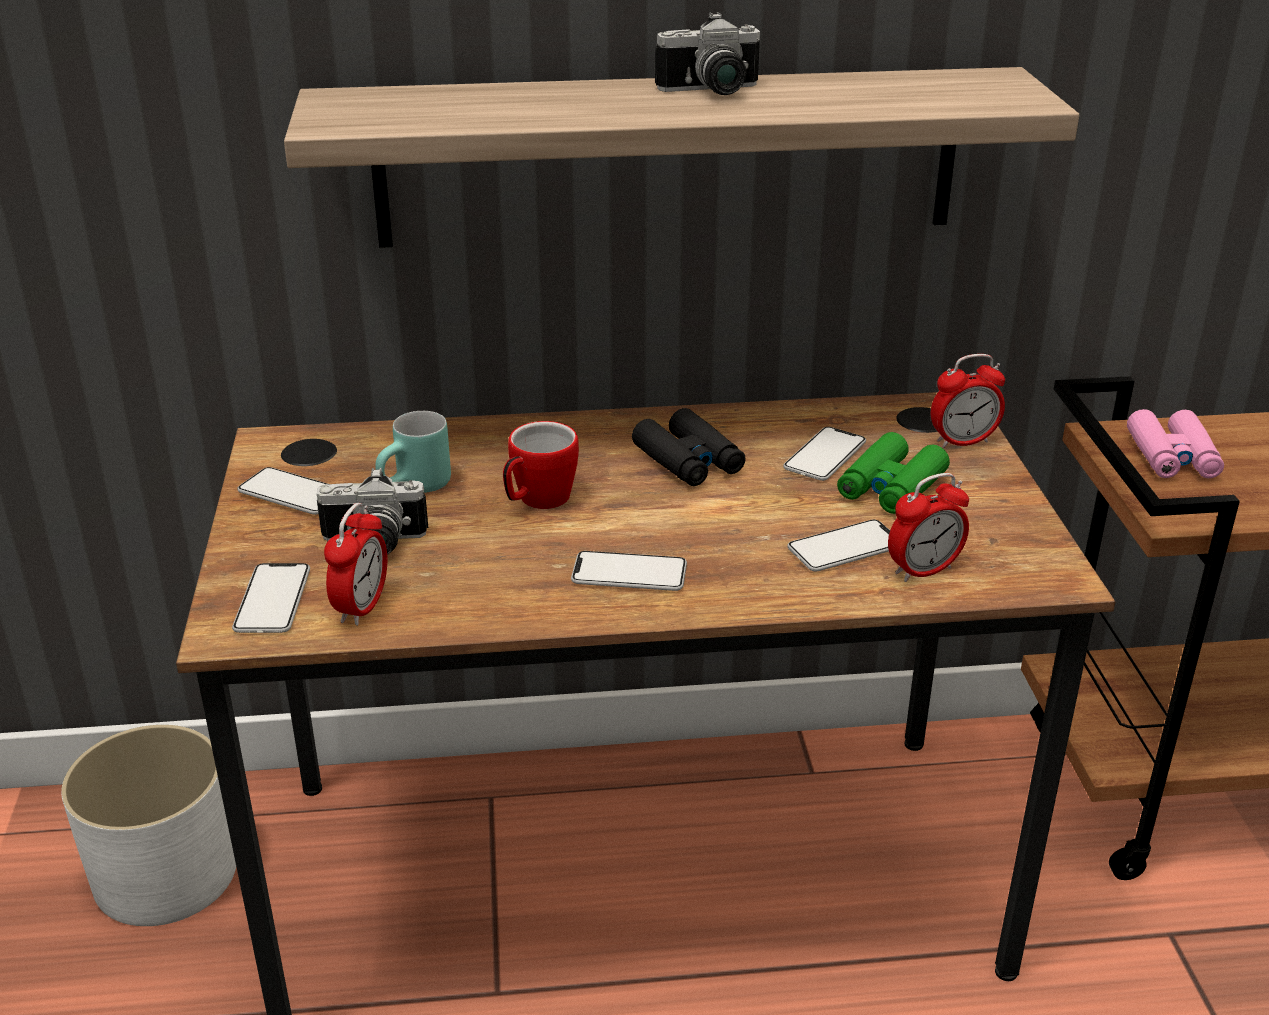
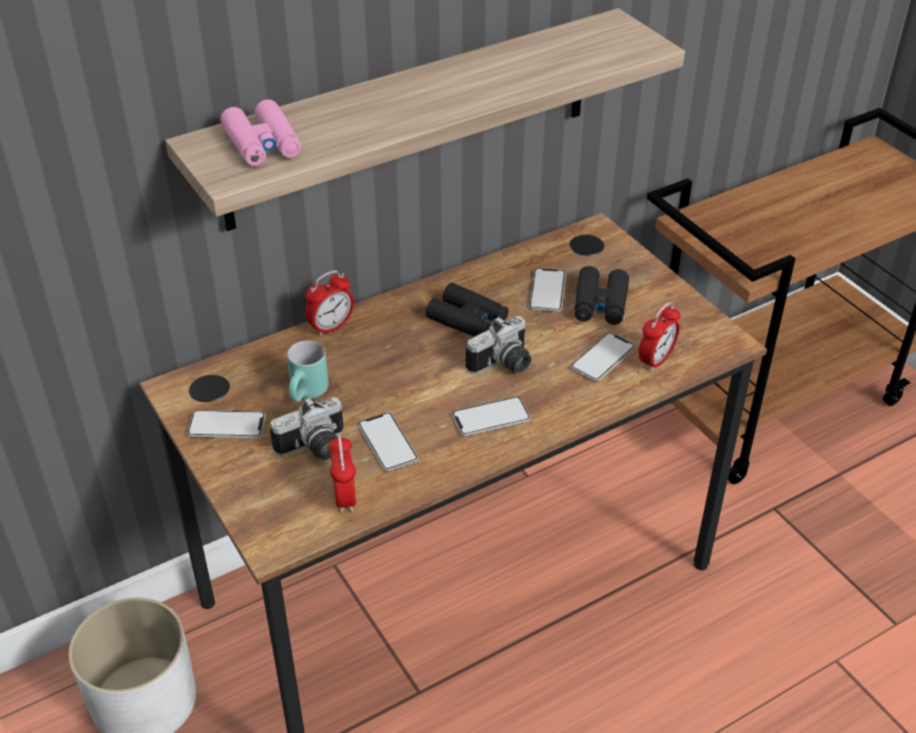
camera: 25 degrees left, 10 degrees up
phone [232,563,310,633] -> phone moved to [358,413,418,471]
mug [503,421,579,509] -> none
camera [655,12,760,95] -> camera moved to [466,316,531,374]
green binoculars [837,432,950,514] -> black binoculars [575,266,629,325]
alarm clock [931,354,1005,448] -> alarm clock moved to [305,270,354,337]
pink binoculars [1127,409,1224,478] -> pink binoculars moved to [221,100,301,166]

